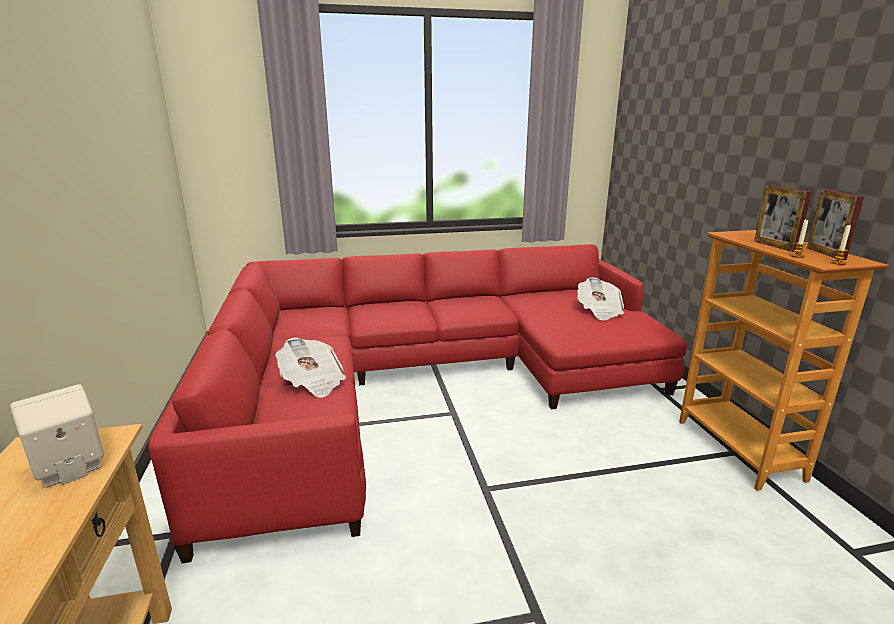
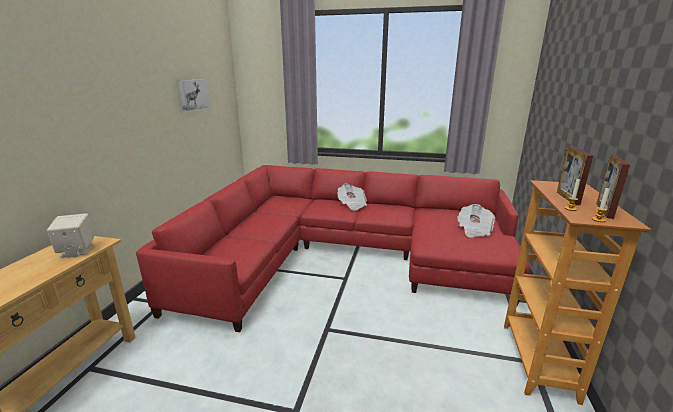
camera: 25 degrees right, 0 degrees up
newspaper [275,337,346,398] -> newspaper moved to [338,183,367,211]
none -> picture [178,79,210,111]

